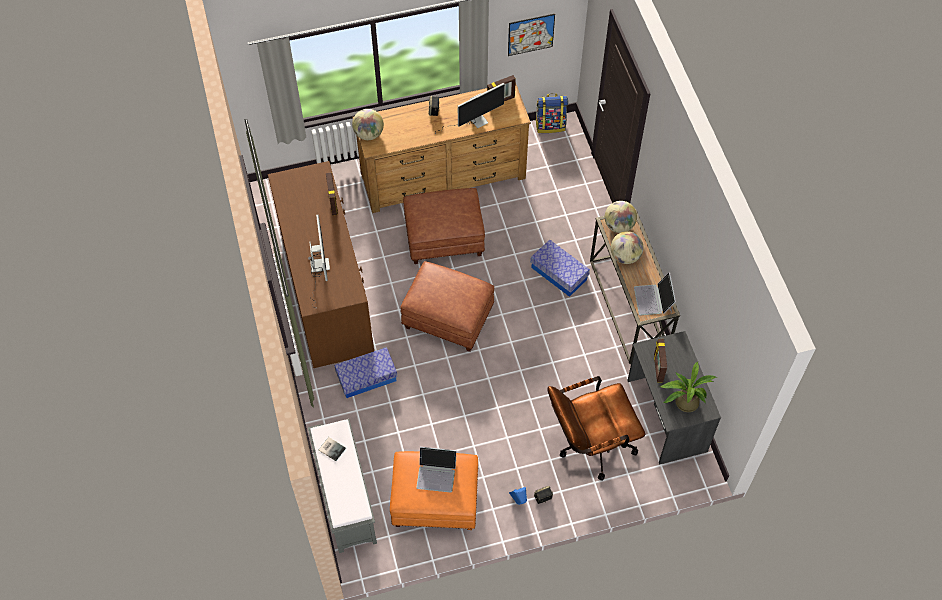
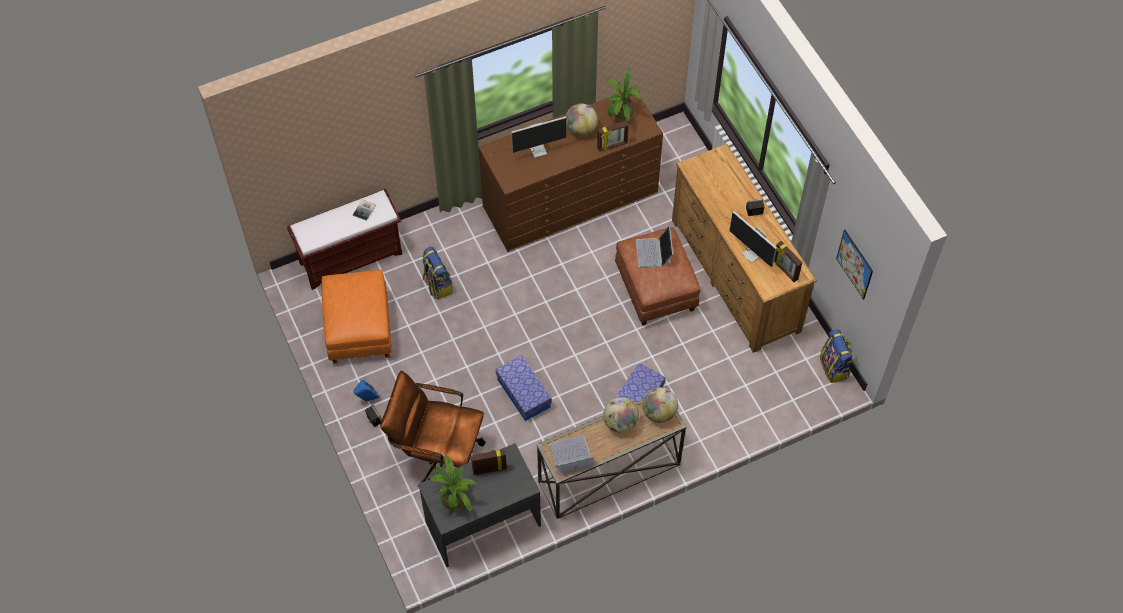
camera: 80 degrees right, 0 degrees up
grey bench [308,419,377,553] -> brown bench [287,189,402,290]
storage box [334,347,397,398] -> storage box moved to [496,355,552,421]
globe [352,109,384,140] -> globe moved to [566,103,598,136]
brown ottoman [401,261,494,352] -> none
laptop [416,447,456,493] -> laptop moved to [636,226,673,267]
brown office chair [548,376,645,480] -> brown office chair turned 45 degrees counterclockwise [380,371,486,484]
none -> backpack [422,247,453,299]
none -> potted plant [605,67,641,122]

